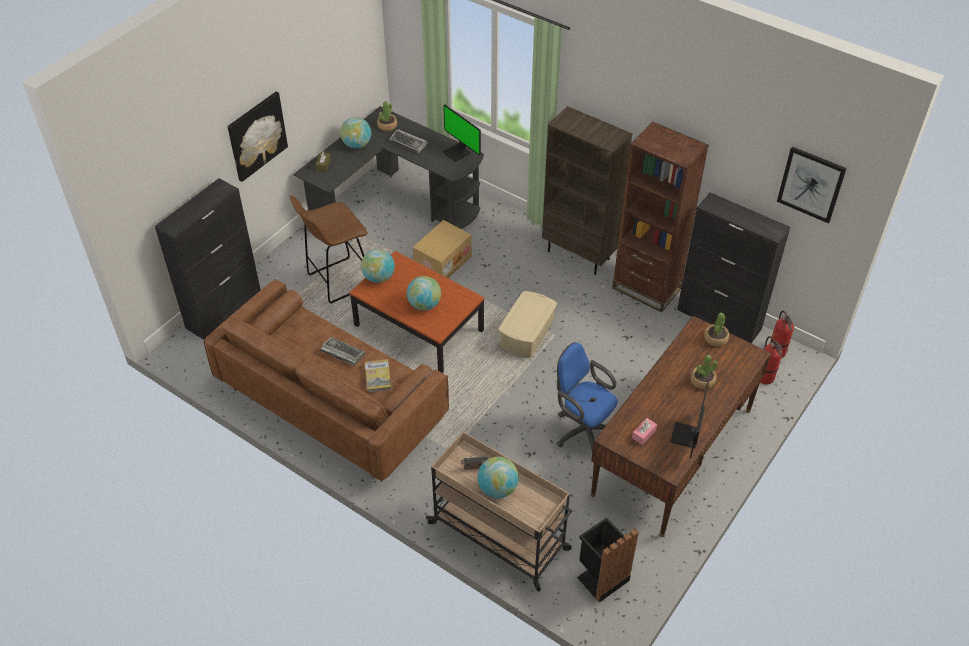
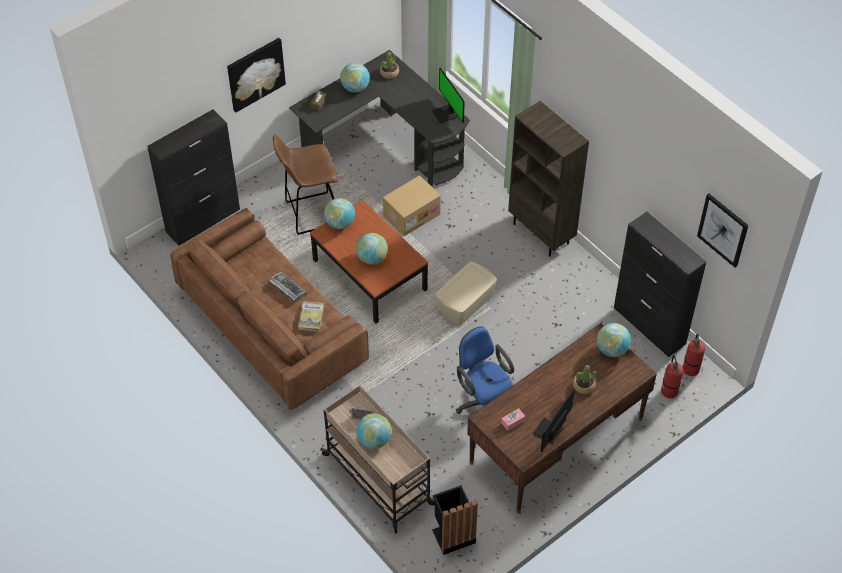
camera: 15 degrees right, 5 degrees up
keyboard [389,129,428,153] -> none
brown bookcase [612,122,709,312] -> none
potted plant [704,313,729,347] -> globe [597,323,631,357]

